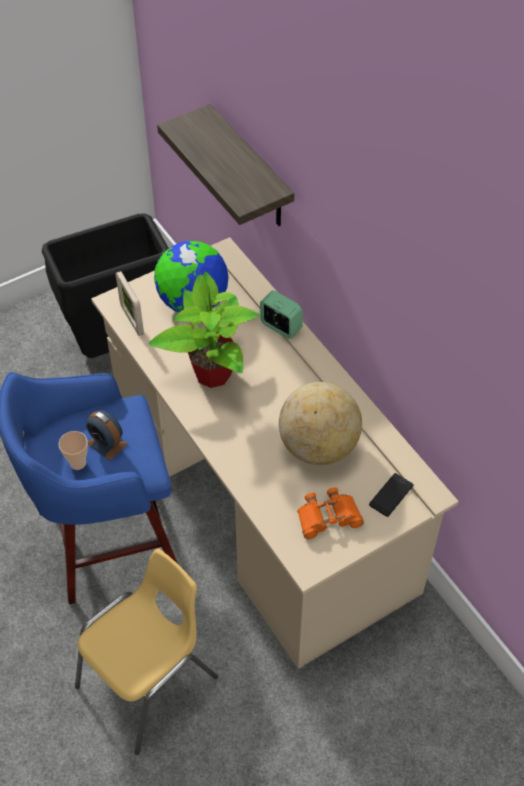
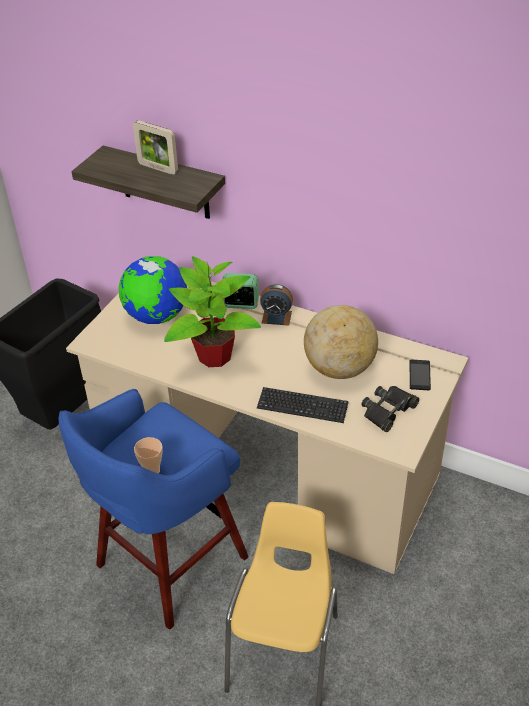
camera: 30 degrees left, 10 degrees down
alarm clock [86,410,128,461] -> alarm clock moved to [260,284,293,326]
picture frame [115,271,144,336] -> picture frame moved to [133,120,178,175]
orange binoculars [297,487,364,539] -> black binoculars [361,386,419,432]
none -> keyboard [257,387,349,423]

